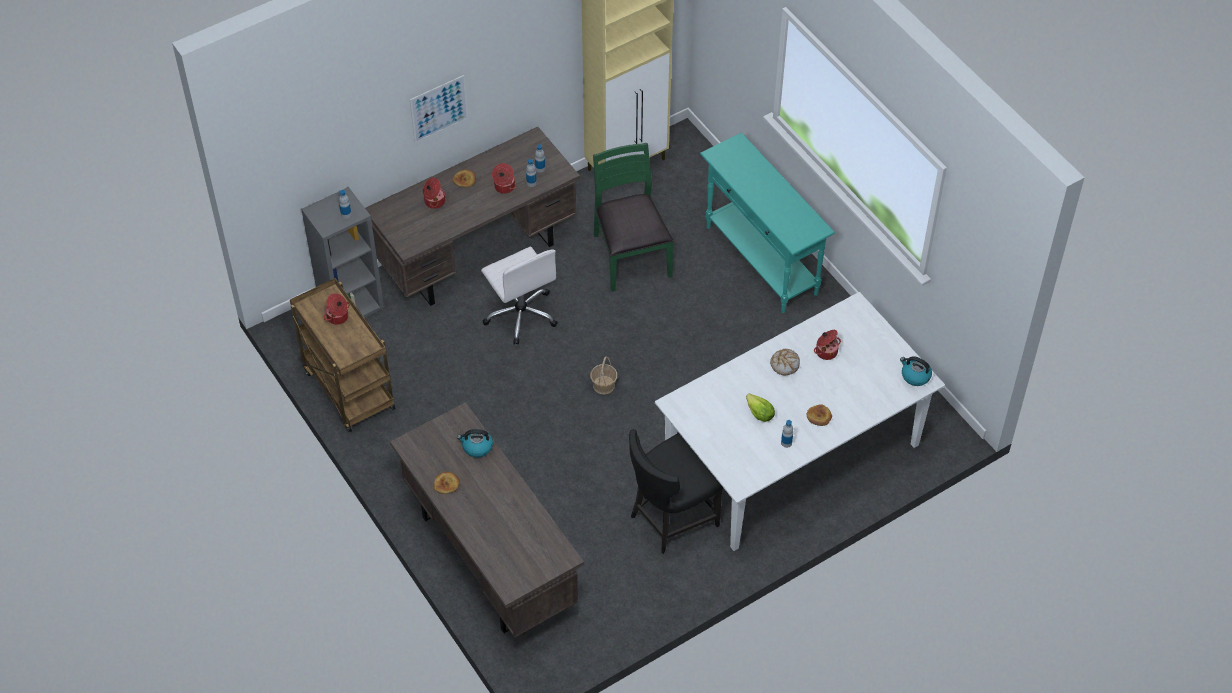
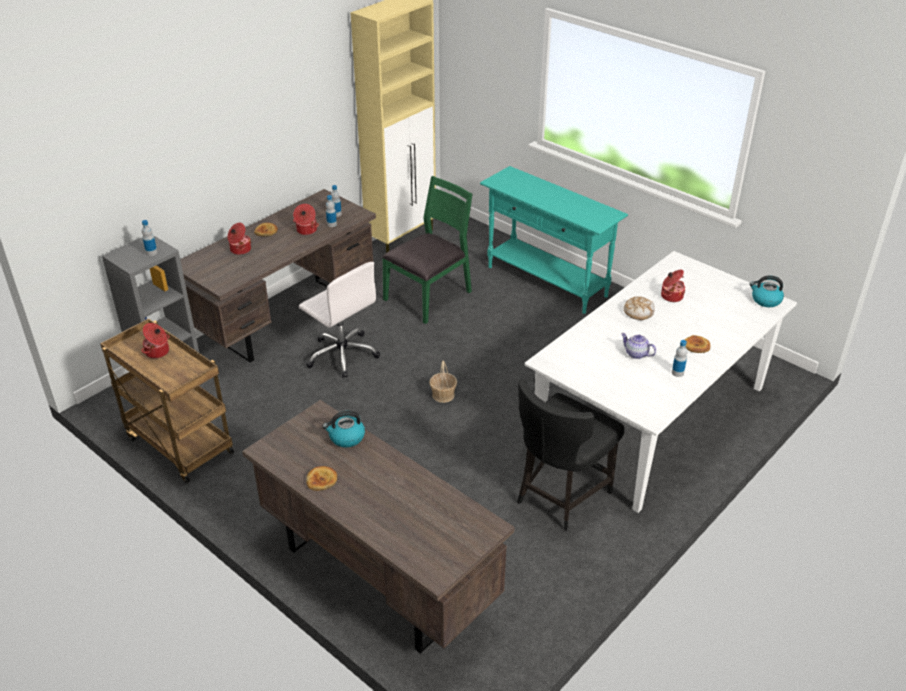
camera: 15 degrees left, 15 degrees down
picture [410,75,468,143] -> none
green chair [593,143,673,292] -> green chair turned 75 degrees clockwise [382,176,472,324]
lettuce [746,394,775,422] -> teapot [621,333,656,359]

